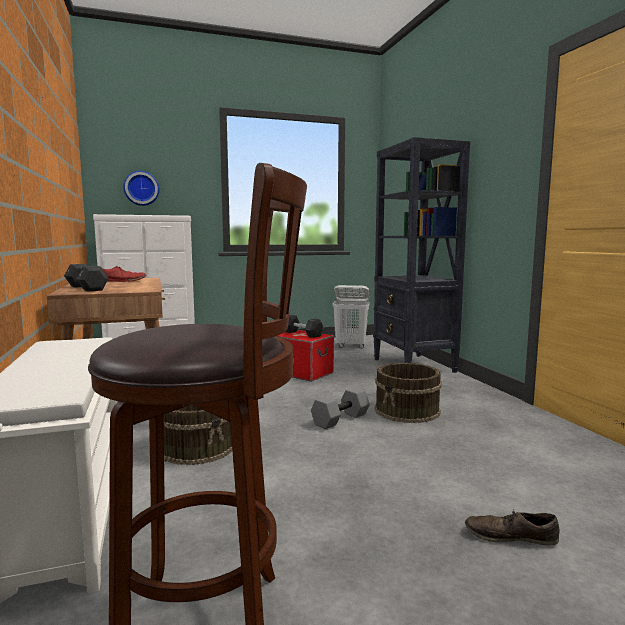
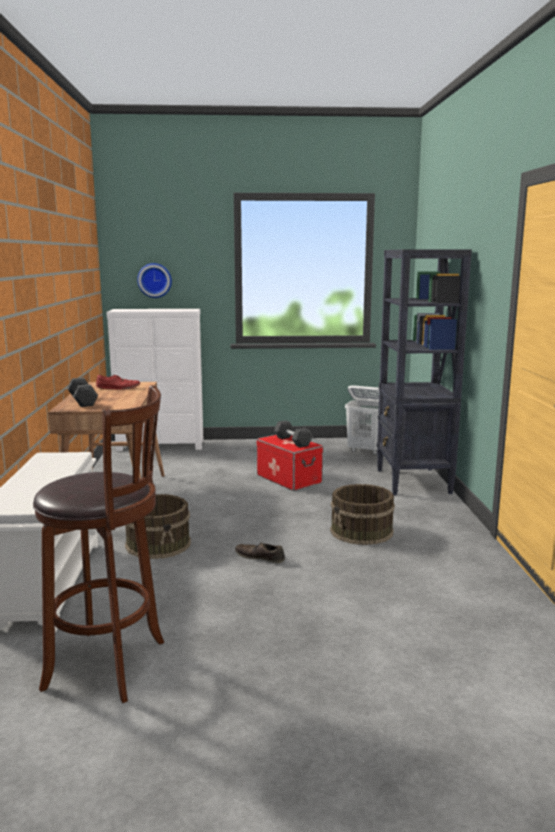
camera: 15 degrees right, 5 degrees up
grey dumbbell [311,387,370,429] -> none
brown shoe [465,509,560,545] -> brown shoe moved to [235,542,285,563]

